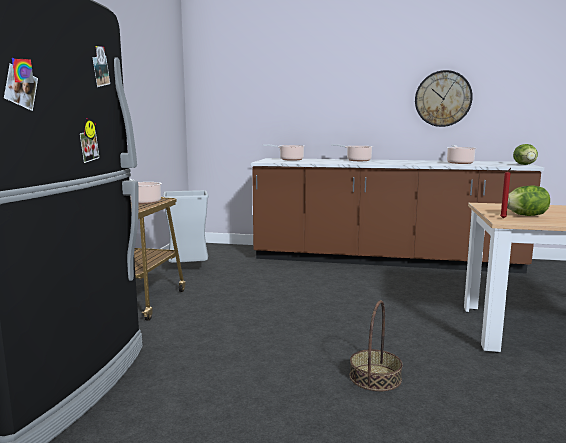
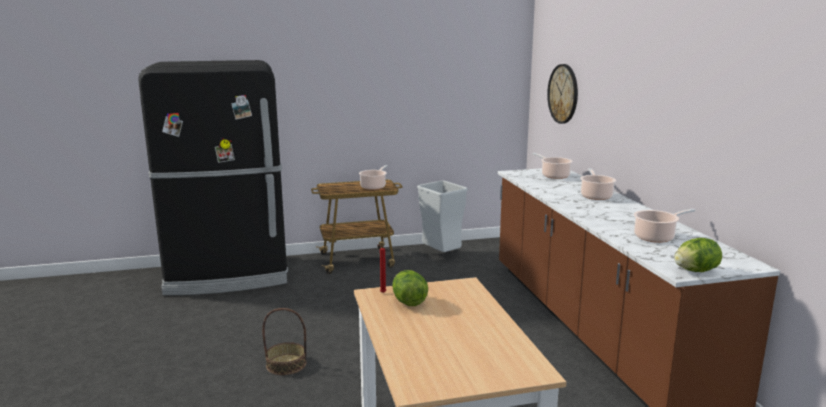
camera: 65 degrees right, 5 degrees up
wall clock [415,70,473,127] -> wall clock moved to [547,64,578,124]

